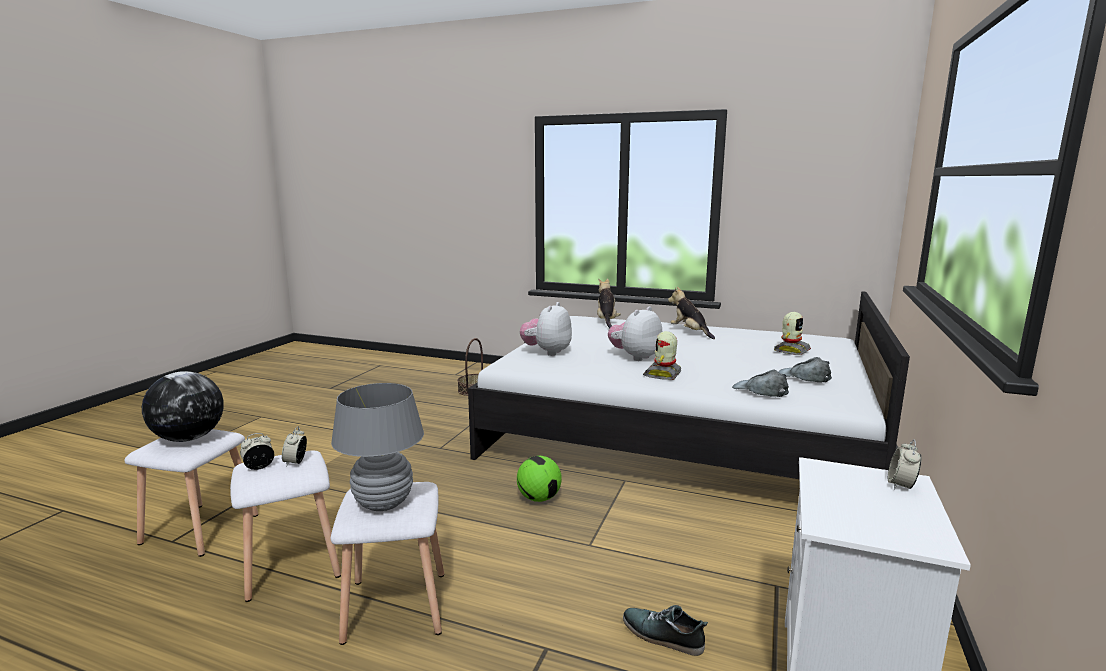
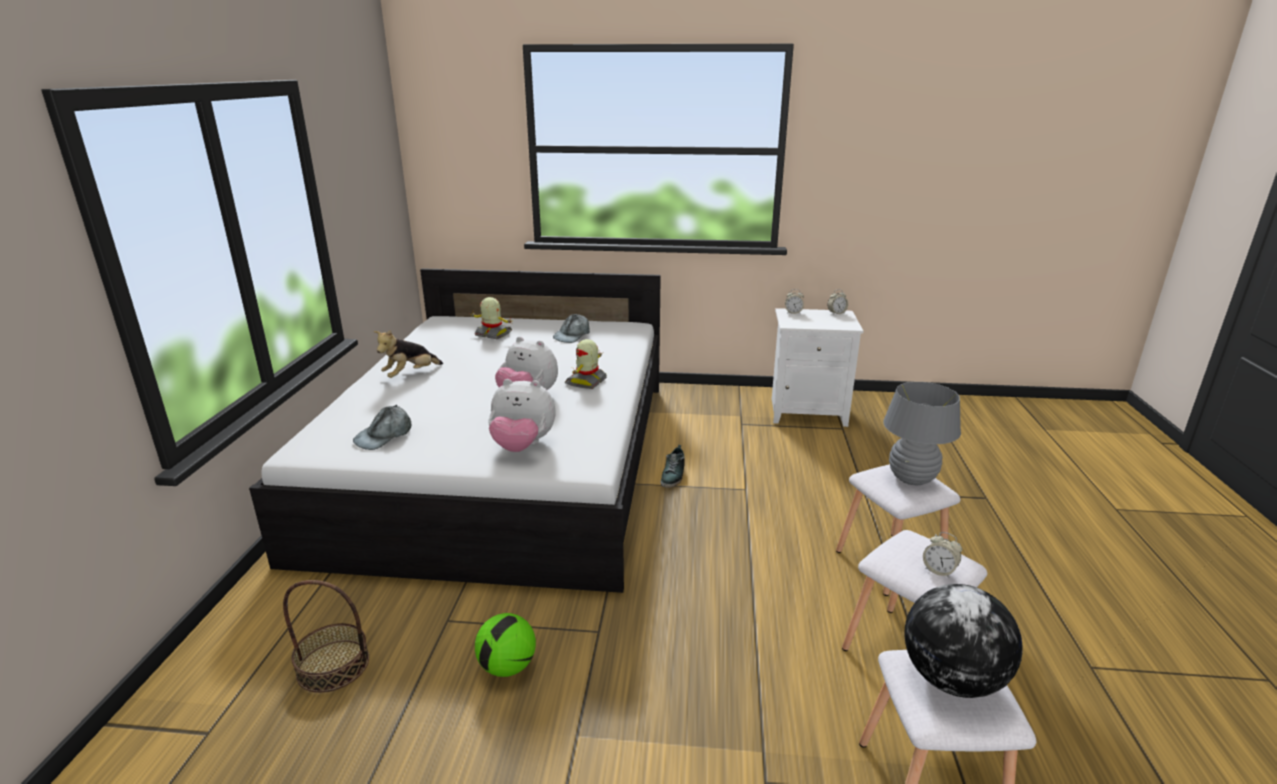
camera: 105 degrees left, 10 degrees up
alarm clock [282,426,307,467] -> alarm clock moved to [828,289,848,315]
football [517,456,562,502] -> football moved to [475,613,536,677]
plush toy [597,278,621,328] -> none
shoe [623,605,708,656] -> shoe moved to [660,445,685,488]
toy robot [643,331,682,380] -> toy robot turned 105 degrees clockwise [565,339,607,389]
grey cap [732,369,789,397] -> grey cap moved to [353,405,412,450]

